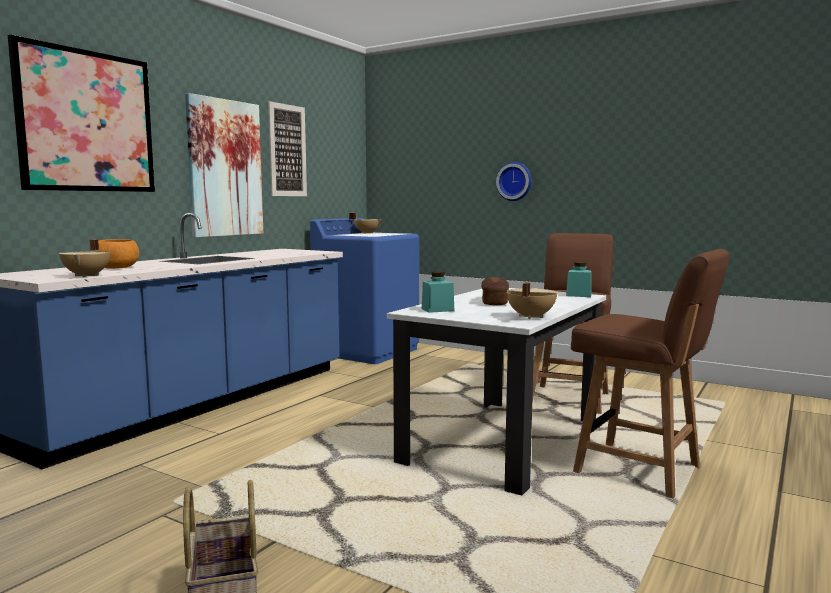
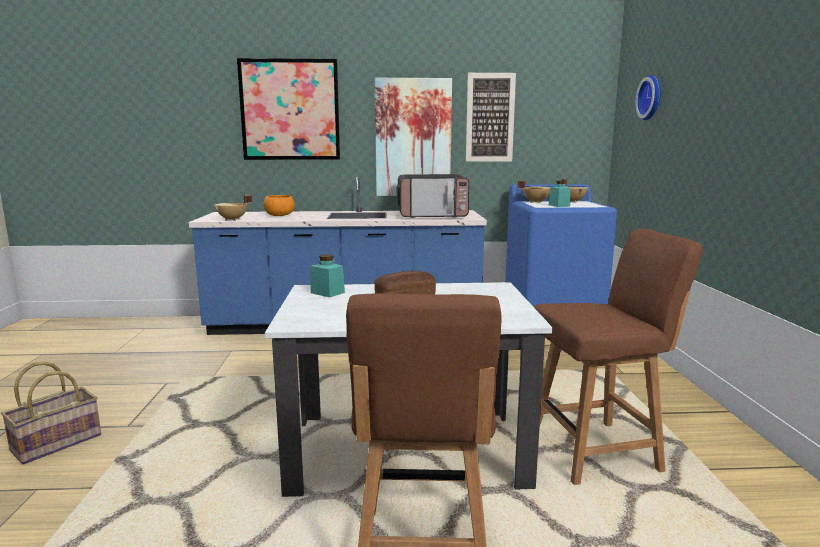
camera: 55 degrees right, 5 degrees up
wall clock [496,162,532,201] -> wall clock moved to [635,75,661,120]
beige cooking pot [507,282,558,319] -> beige cooking pot moved to [517,181,550,203]
turquoise jar [566,262,592,297] -> turquoise jar moved to [549,181,571,207]
none -> microwave [397,174,470,218]

